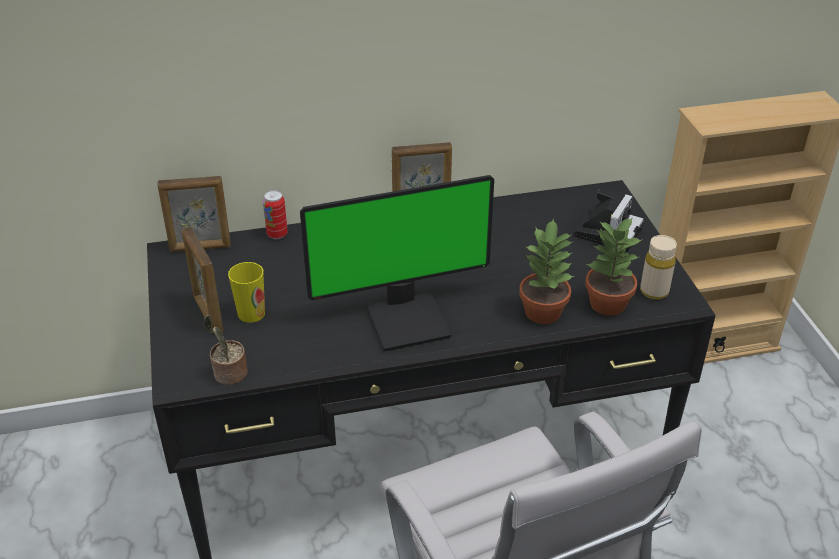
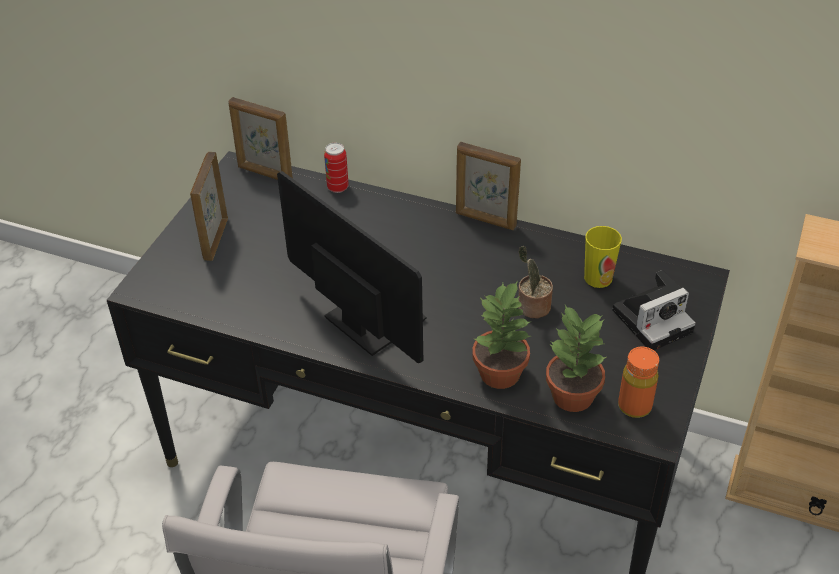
camera: 35 degrees right, 5 degrees up
potted plant [203,315,247,385] -> potted plant moved to [518,246,553,319]
cup [228,262,265,323] -> cup moved to [584,226,622,288]
monitor [300,175,494,351] -> monitor turned 150 degrees counterclockwise [277,171,427,363]
beige bottle [640,235,677,300] -> orange bottle [618,347,659,418]

